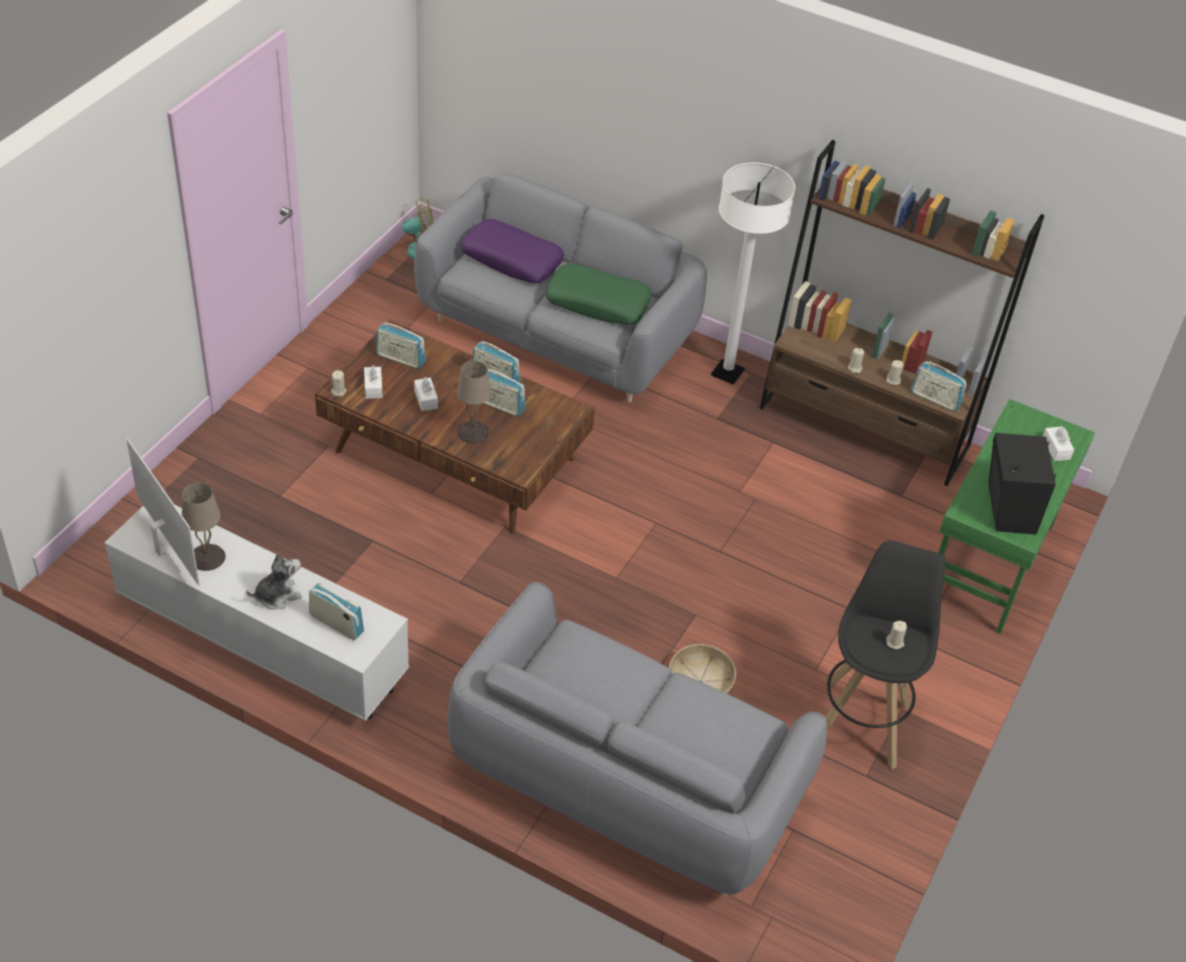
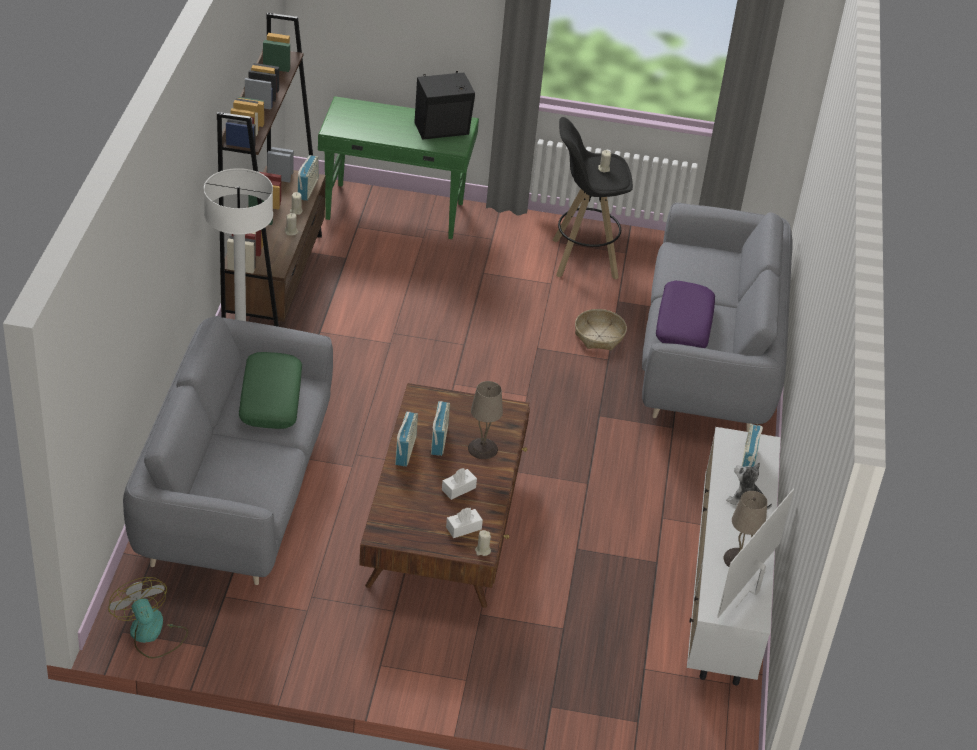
camera: 110 degrees left, 5 degrees down
radio [376,322,426,369] -> none
purple pillow [461,219,564,283] -> purple pillow moved to [656,281,715,348]
white tissue box [1043,426,1074,461] -> none

